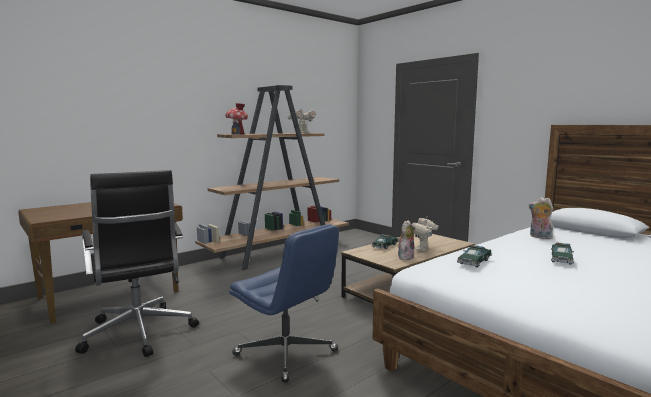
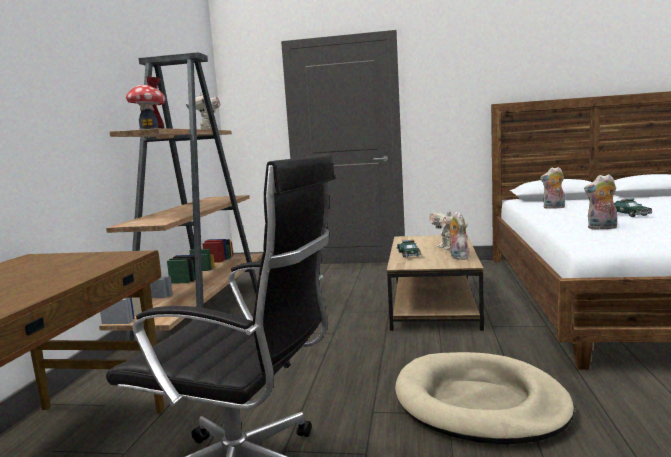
camera: 40 degrees left, 0 degrees up
blue office chair [229,224,339,383] -> beige dog bed [395,352,574,445]
toy car [457,244,492,267] -> plush toy [584,174,617,229]

